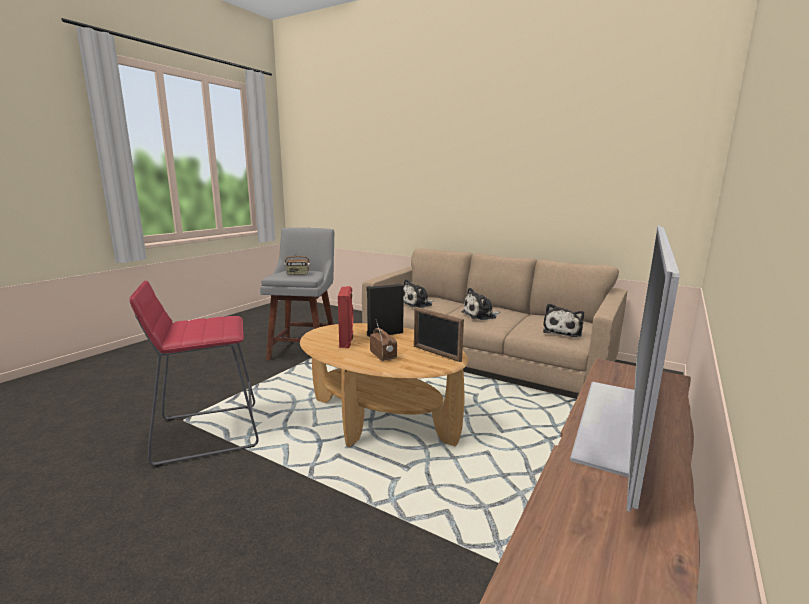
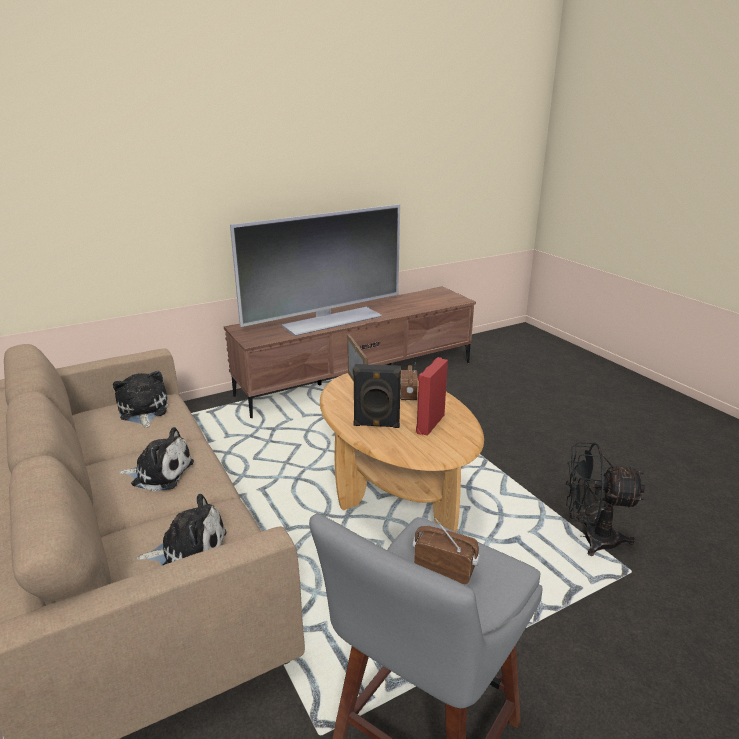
camera: 150 degrees left, 10 degrees up
red stool [129,281,259,467] -> black fan [566,442,646,556]
plush toy [543,303,584,337] -> plush toy turned 75 degrees counterclockwise [113,371,168,428]

